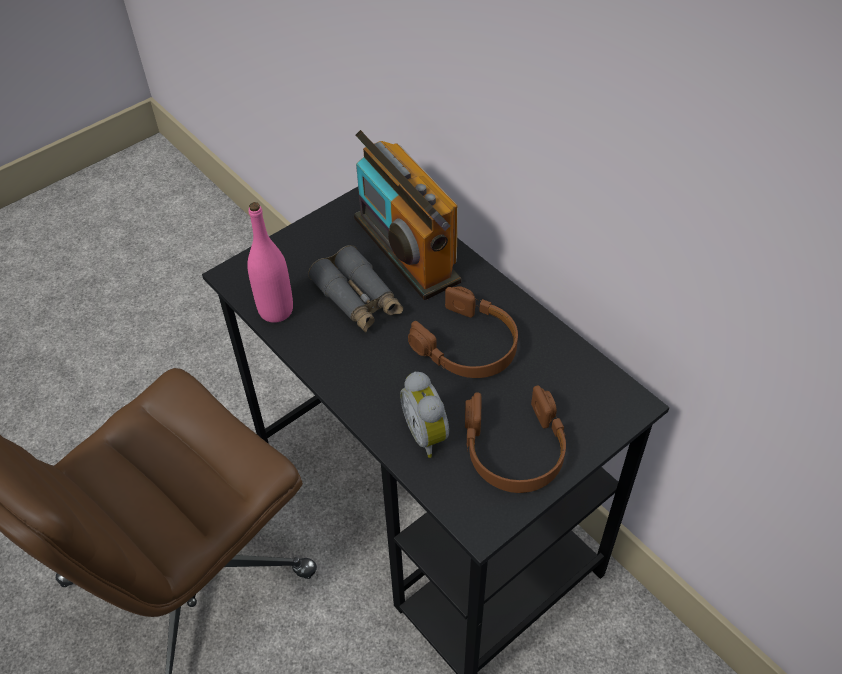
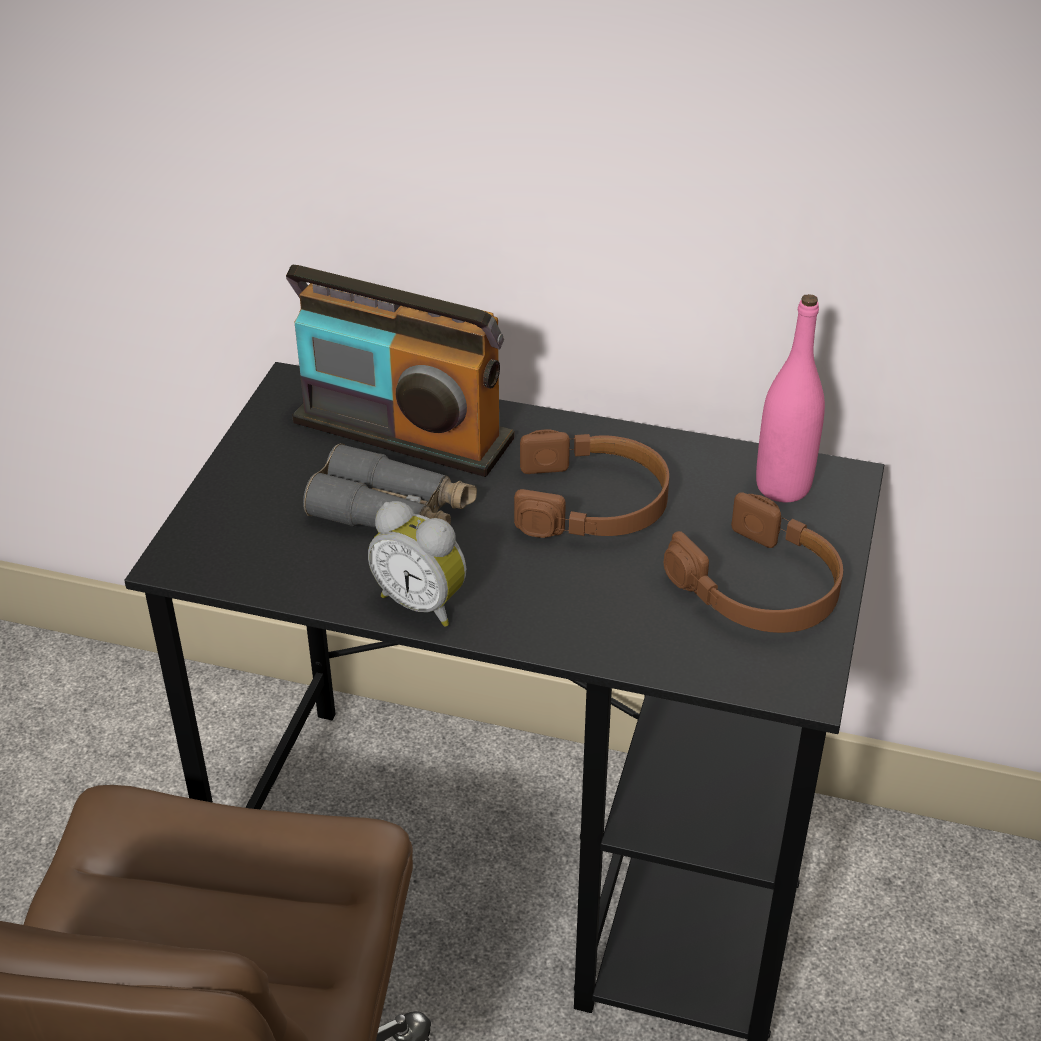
camera: 35 degrees left, 10 degrees down
pink bottle [247,202,293,323] -> pink bottle moved to [756,294,825,502]
alarm clock [400,372,449,458] -> alarm clock moved to [368,501,466,627]

